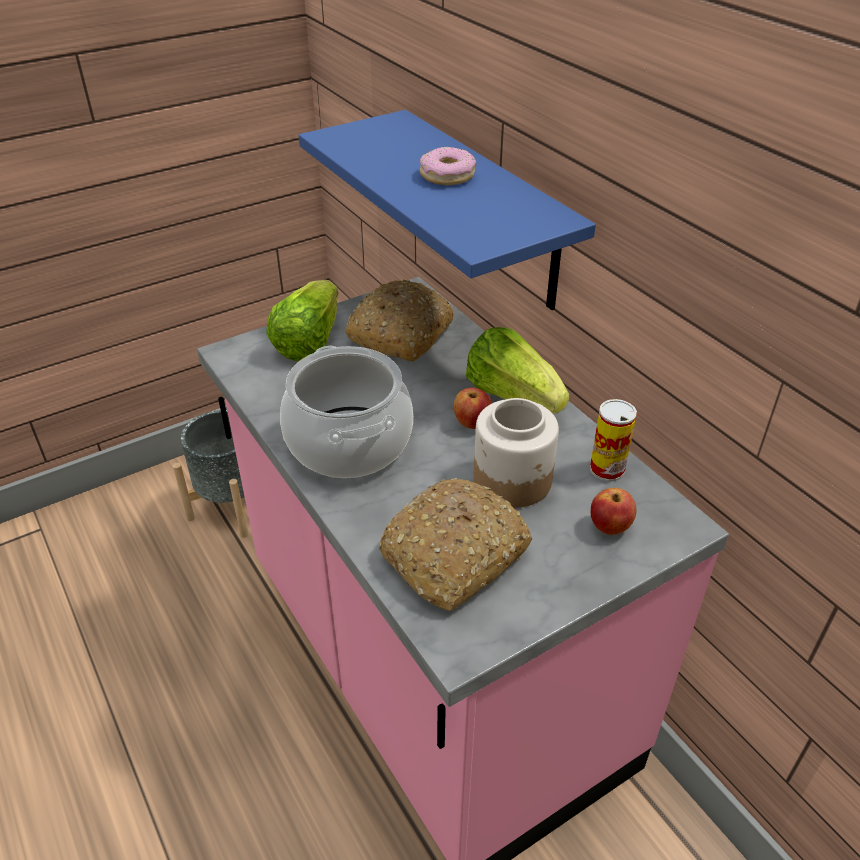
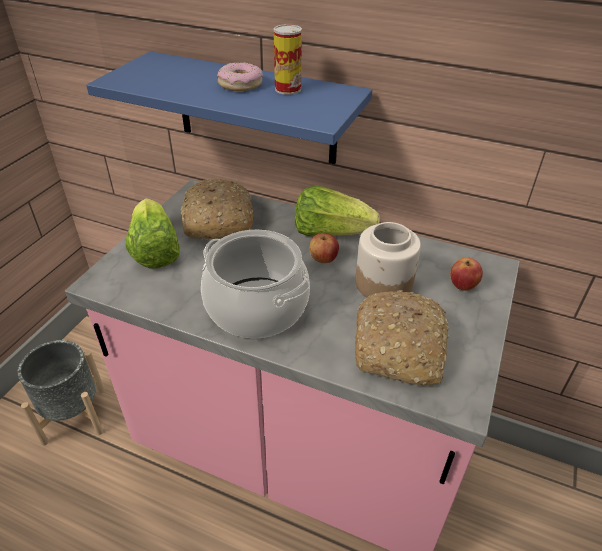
camera: 35 degrees left, 0 degrees up
can [590,399,637,482] -> can moved to [274,24,302,95]

